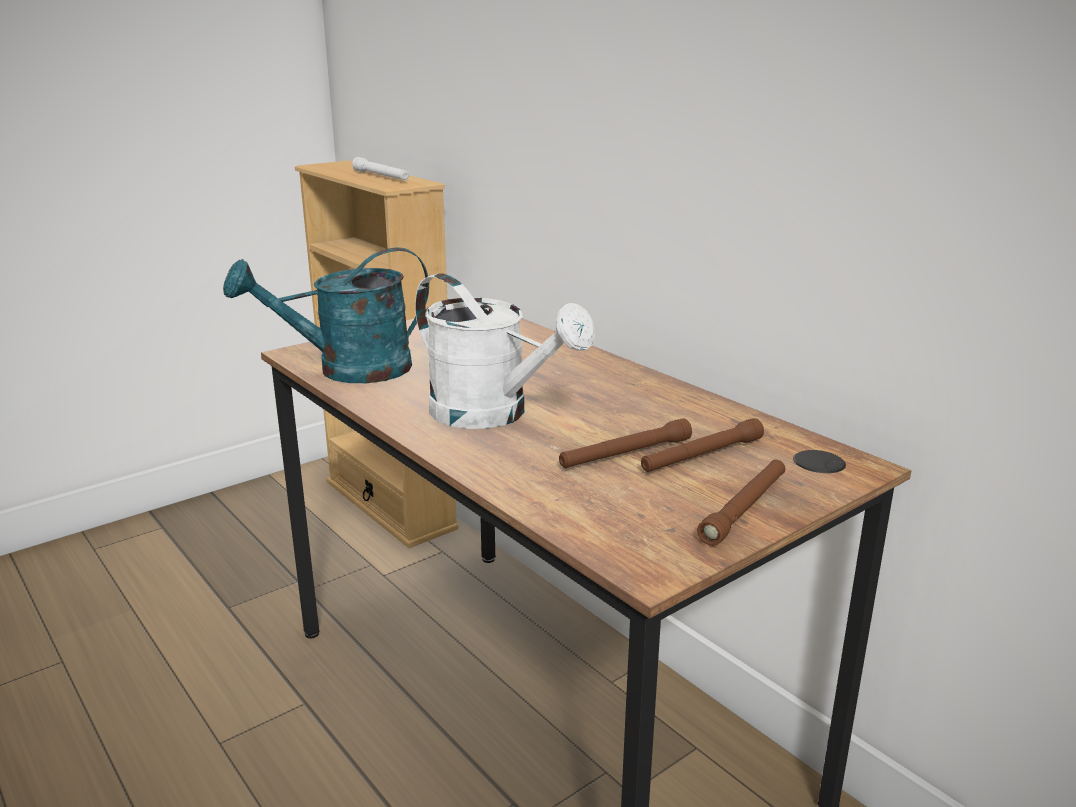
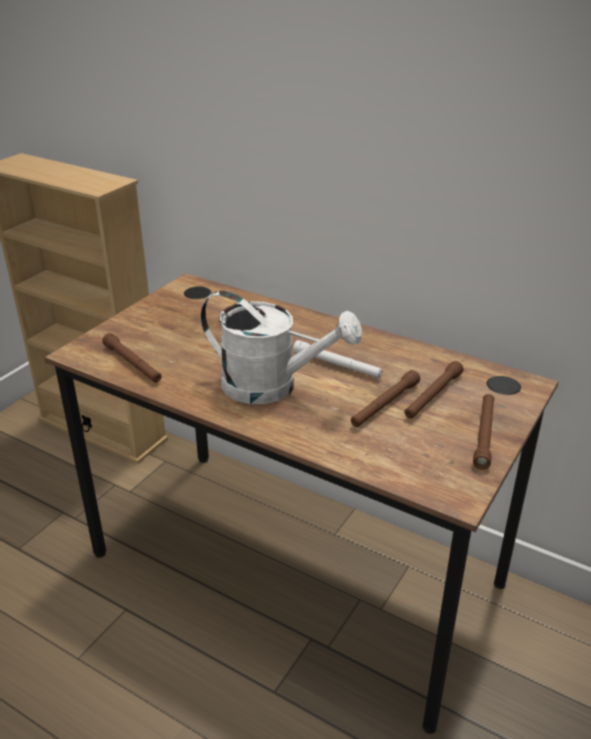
camera: 20 degrees left, 10 degrees up
turquoise watering can [223,247,429,383] -> brown flashlight [102,333,162,382]
white flashlight [352,157,409,181] -> white flashlight moved to [293,340,383,378]

